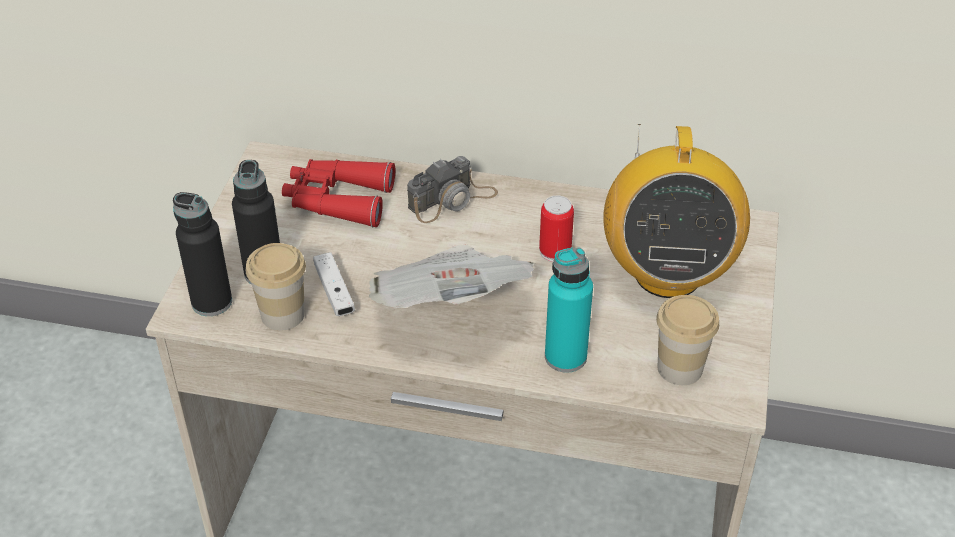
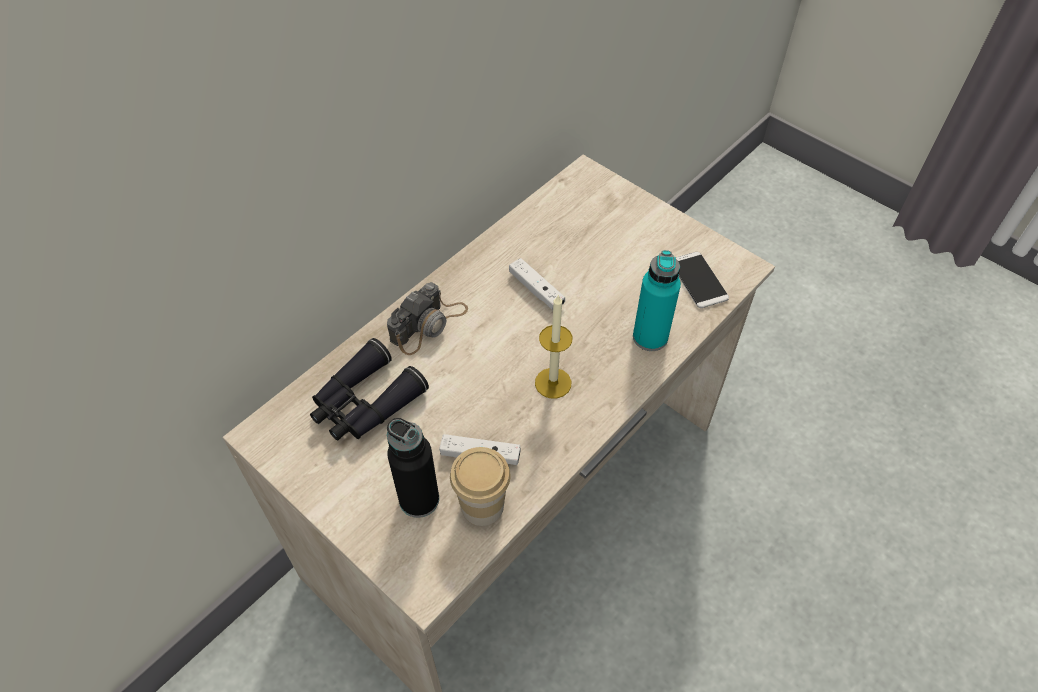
camera: 60 degrees left, 10 degrees up
black bottle [173,192,232,316] -> none
red binoculars [282,159,395,227] -> black binoculars [310,338,429,440]
newspaper [369,245,535,308] -> candle [535,295,572,399]
camera [407,156,498,223] -> camera turned 45 degrees clockwise [387,282,468,355]
can [539,196,574,262] -> white game controller [509,258,565,310]
radio [603,124,750,298] -> none
cup [656,295,719,385] -> phone [676,252,729,308]

